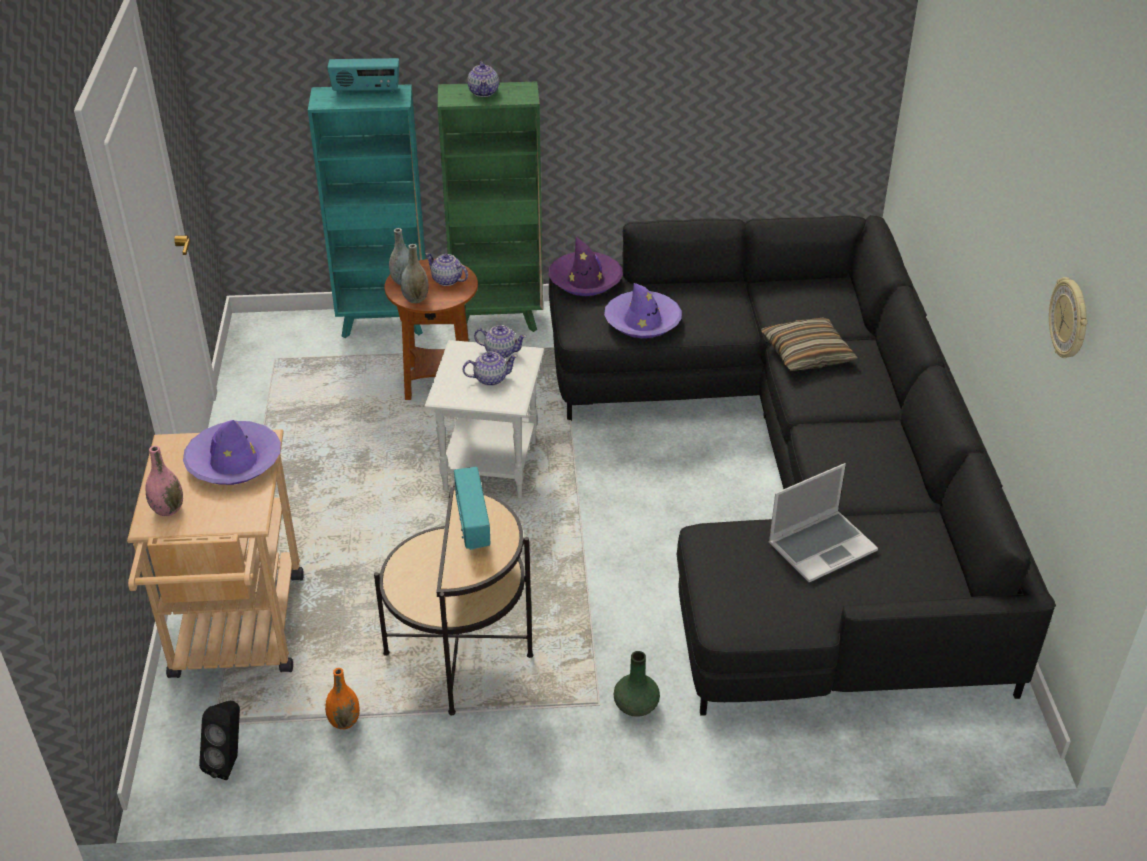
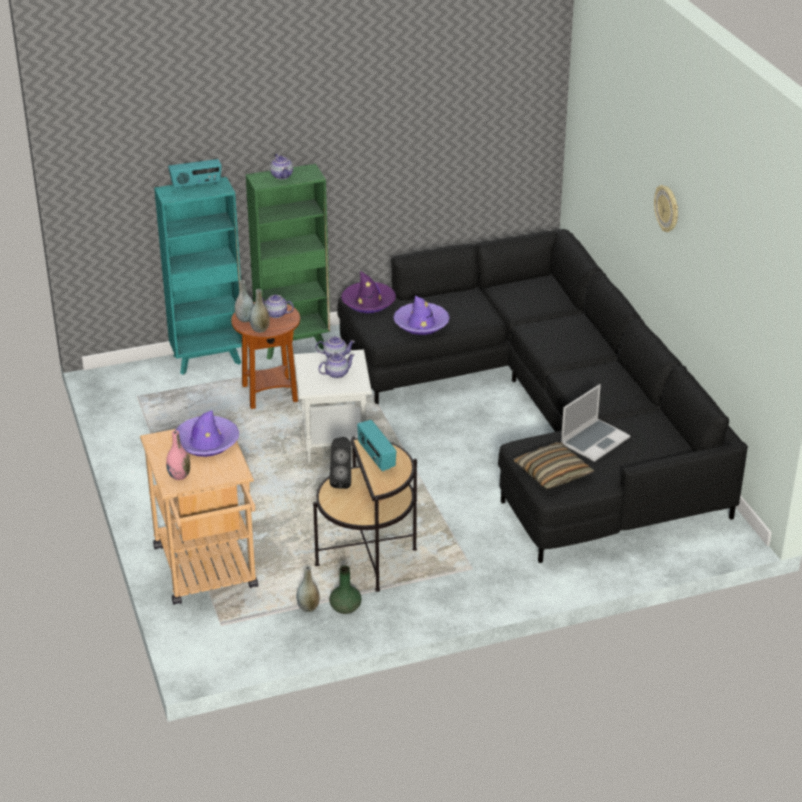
camera: 15 degrees left, 5 degrees down
black speaker [199,701,240,780] -> black speaker moved to [330,437,351,489]
orange vase [325,668,360,729] -> grey vase [296,566,320,612]
green vase [613,651,660,717] -> green vase moved to [329,566,362,614]
pillow [761,317,858,371] -> pillow moved to [513,442,594,489]
wall clock [1049,277,1088,358] -> wall clock moved to [654,185,678,232]

